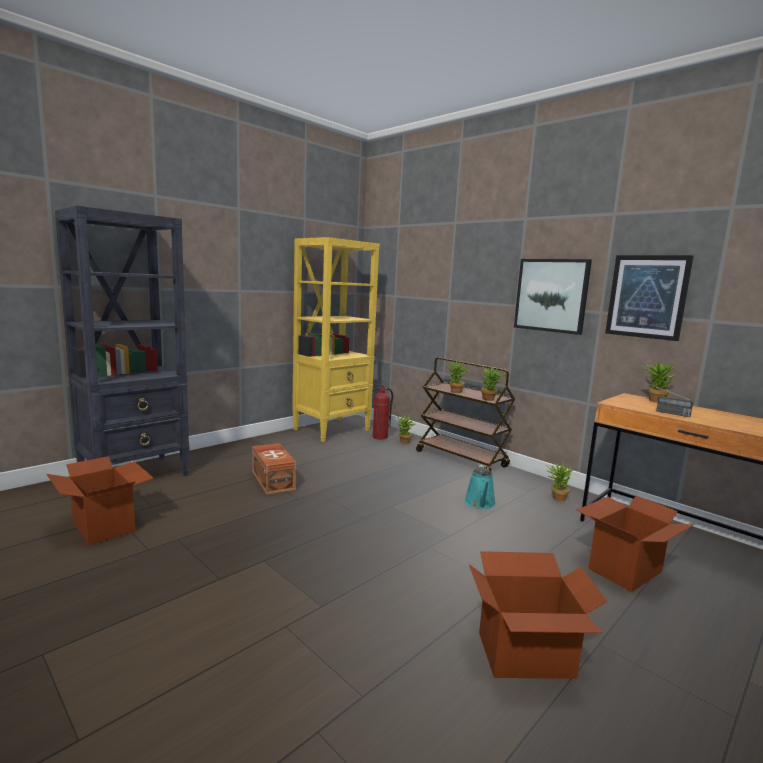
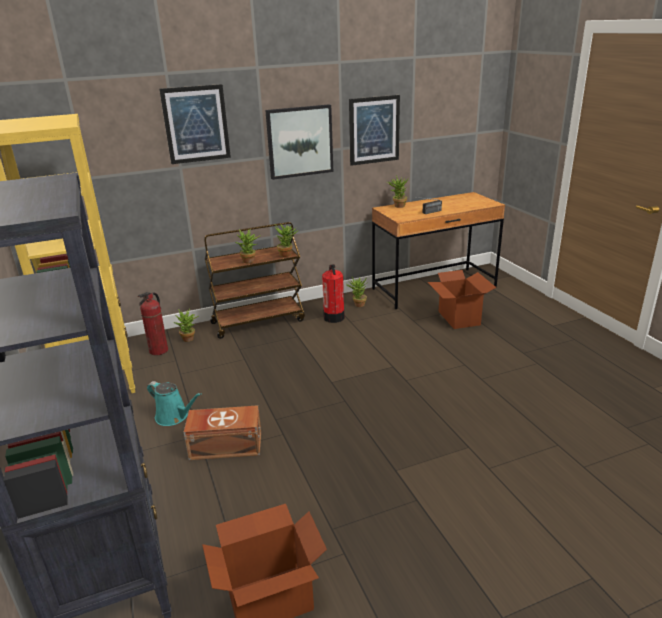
camera: 65 degrees left, 15 degrees up
turquoise watering can [464,465,496,509] -> turquoise watering can moved to [147,381,202,426]
cardboard box [469,551,607,679] -> none
none -> picture [159,84,231,164]
none -> fire extinguisher [322,264,345,323]

